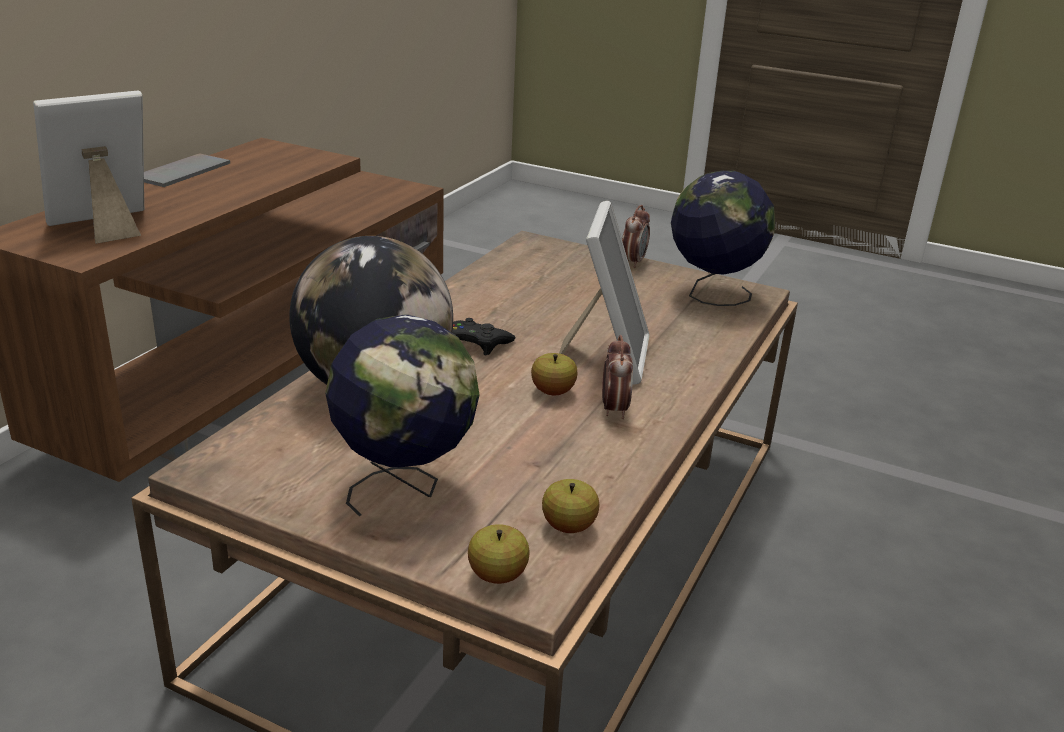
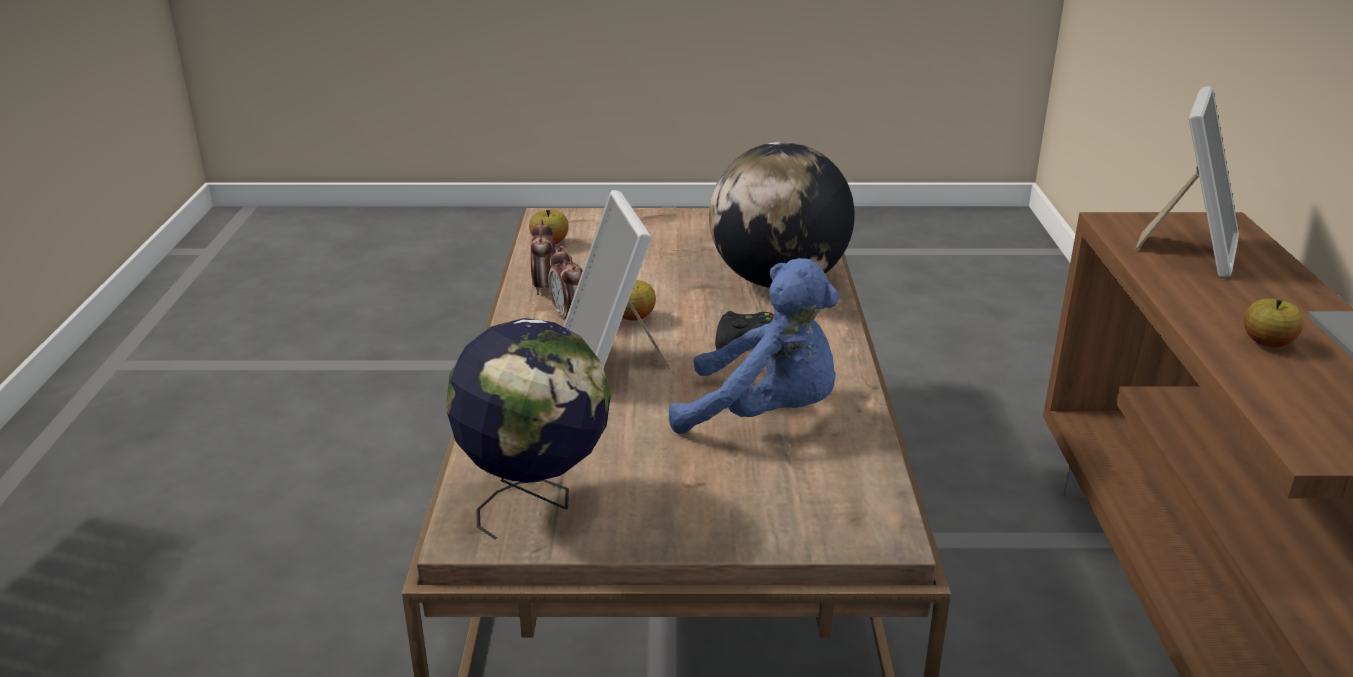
camera: 155 degrees right, 0 degrees up
globe [325,314,480,517] -> none
apple [468,524,530,584] -> apple moved to [1244,299,1304,347]
alarm clock [622,205,650,268] -> alarm clock moved to [530,219,556,295]
none -> blue plush toy [669,258,839,434]

